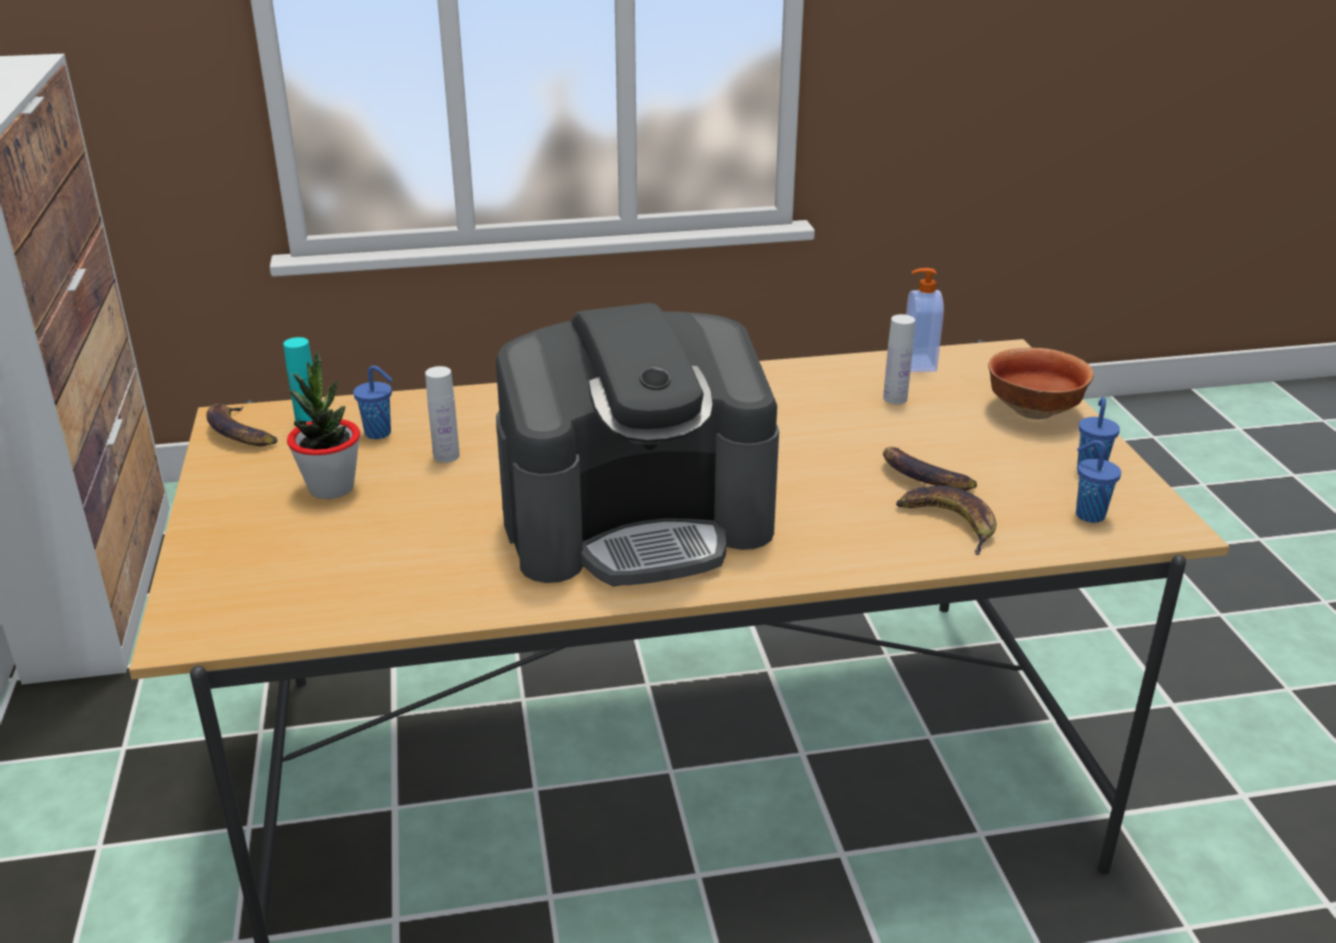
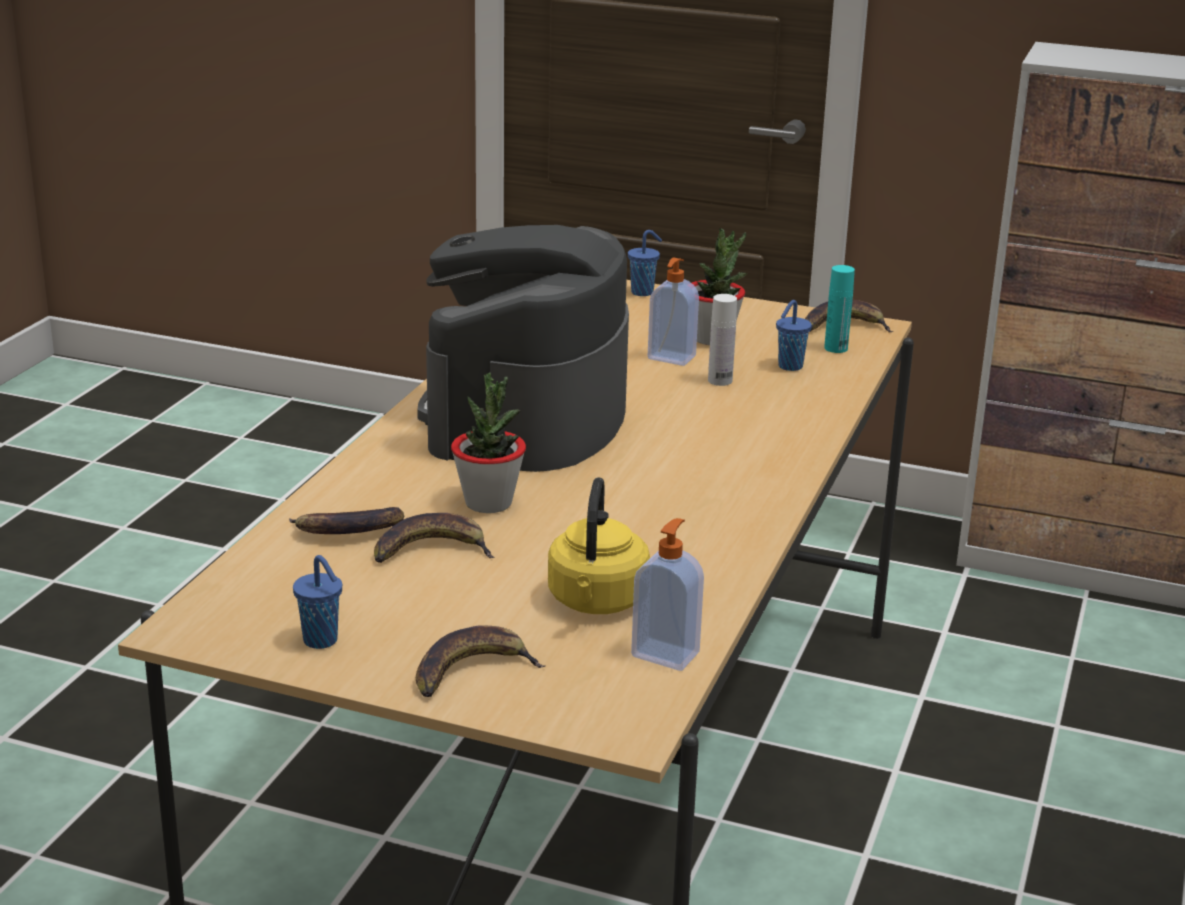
camera: 120 degrees right, 5 degrees down
white bottle [883,314,915,404] -> yellow kettle [548,477,650,614]
bowl [988,348,1094,419] -> banana [416,626,545,697]
blue cup [1076,440,1121,523] -> blue cup moved to [628,230,662,296]
none -> potted plant [451,372,526,513]
none -> soap dispenser [648,257,699,366]

